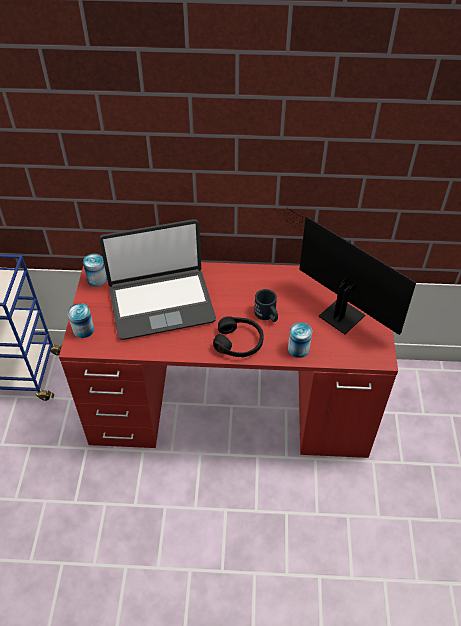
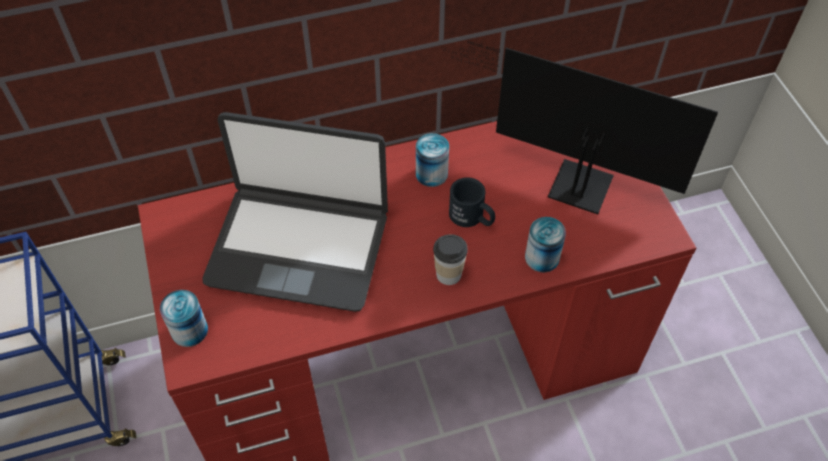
camera: 20 degrees left, 5 degrees up
can [83,254,107,287] -> can moved to [416,133,449,187]
laptop [99,219,216,340] -> laptop turned 45 degrees clockwise [202,112,388,312]
black headphones [213,316,264,357] -> cup [433,234,468,285]

